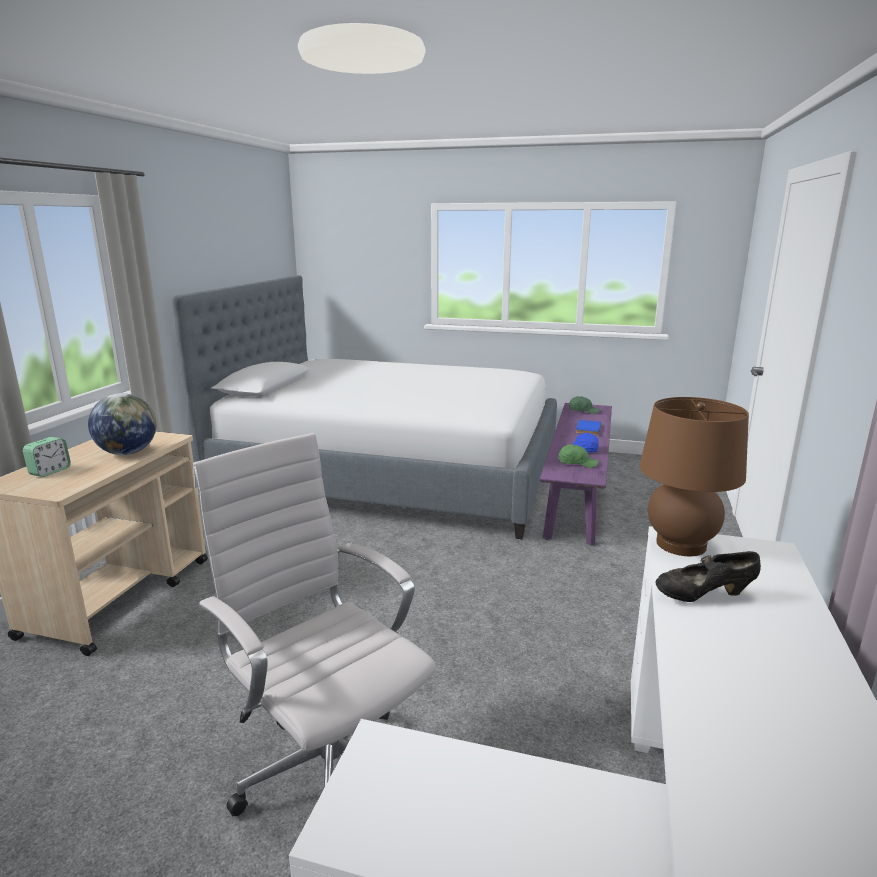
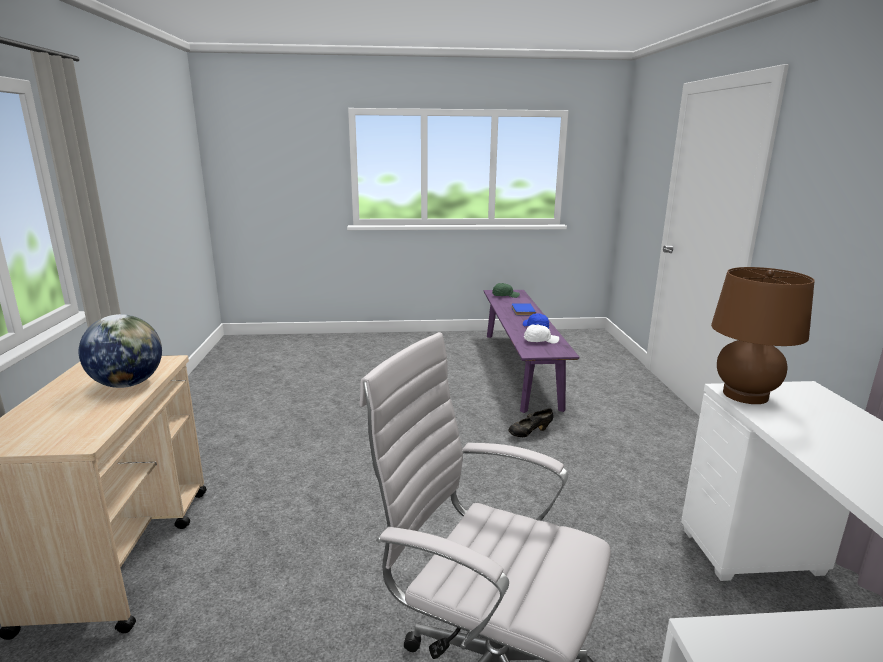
camera: 20 degrees left, 0 degrees up
alarm clock [23,437,71,477] -> none
bed [172,275,557,539] -> none
green cap [558,444,598,468] -> white cap [524,324,559,344]
black shoe [655,551,761,602] -> black shoe moved to [508,408,553,437]

